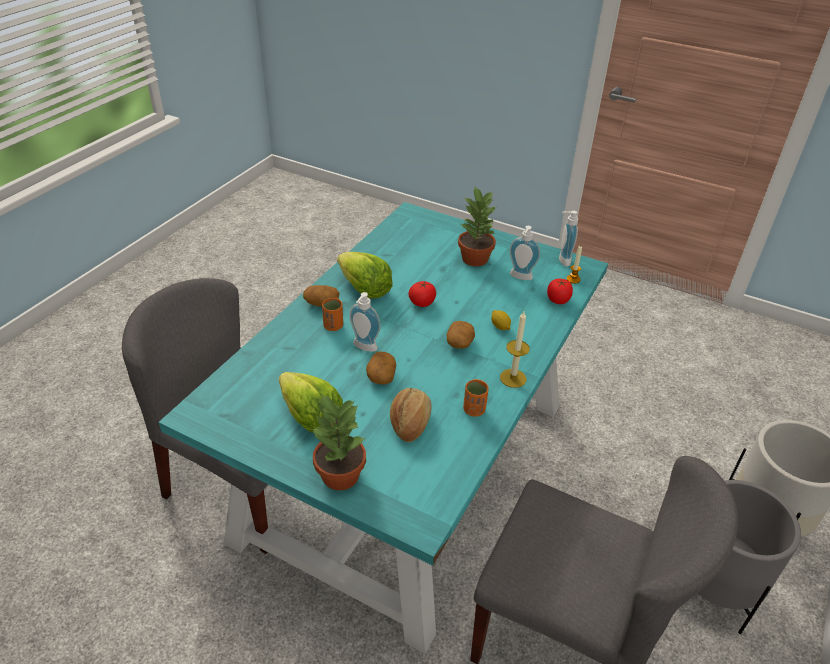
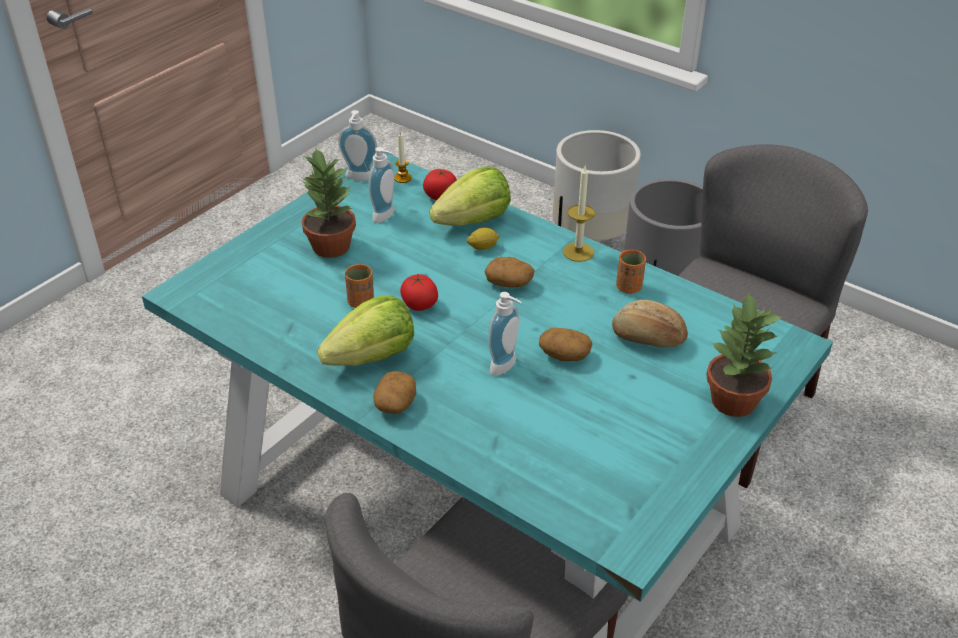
camera: 80 degrees left, 0 degrees up
lettuce [279,372,343,433] -> lettuce moved to [430,167,511,226]
orange cup [322,298,343,331] -> orange cup moved to [345,264,374,308]

